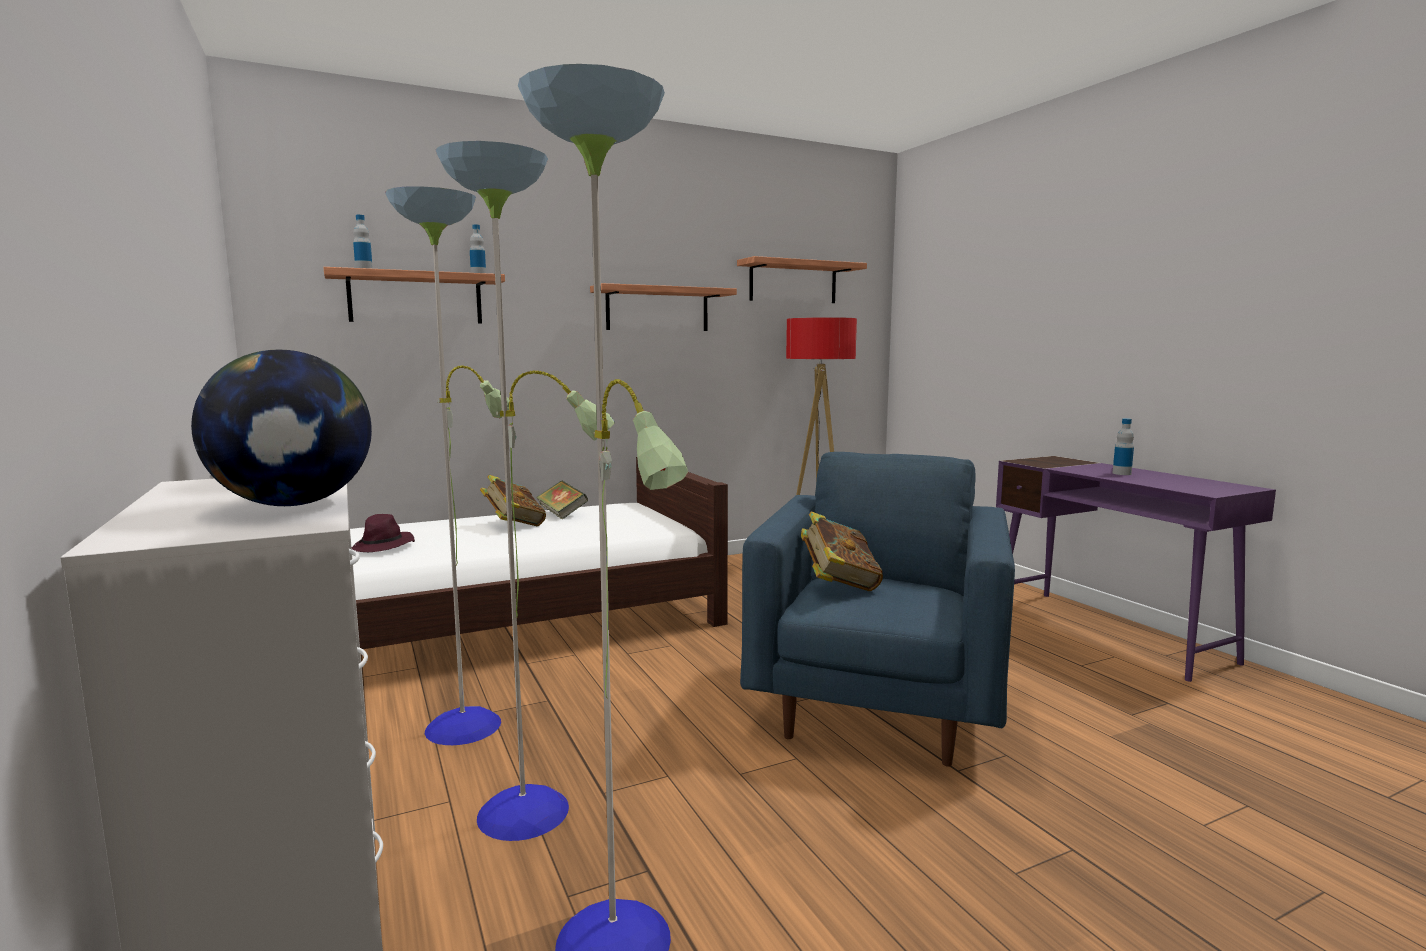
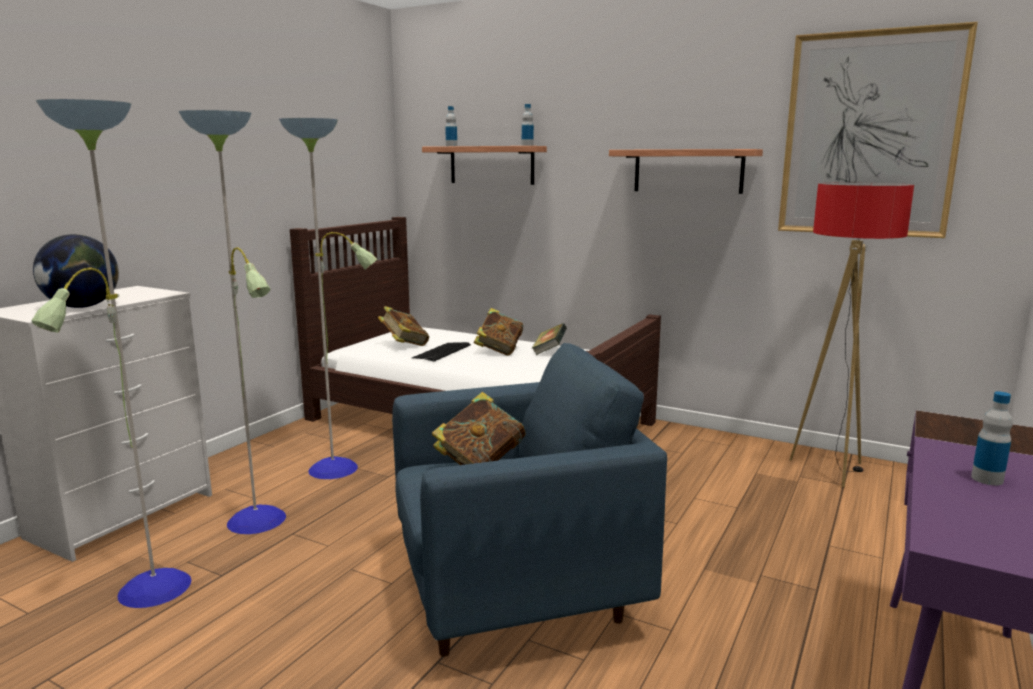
camera: 55 degrees right, 5 degrees up
purple hat [352,514,415,552] -> book [378,306,429,346]
shelf [737,256,867,303] -> picture [778,22,978,238]
none -> keyboard [412,342,471,361]

